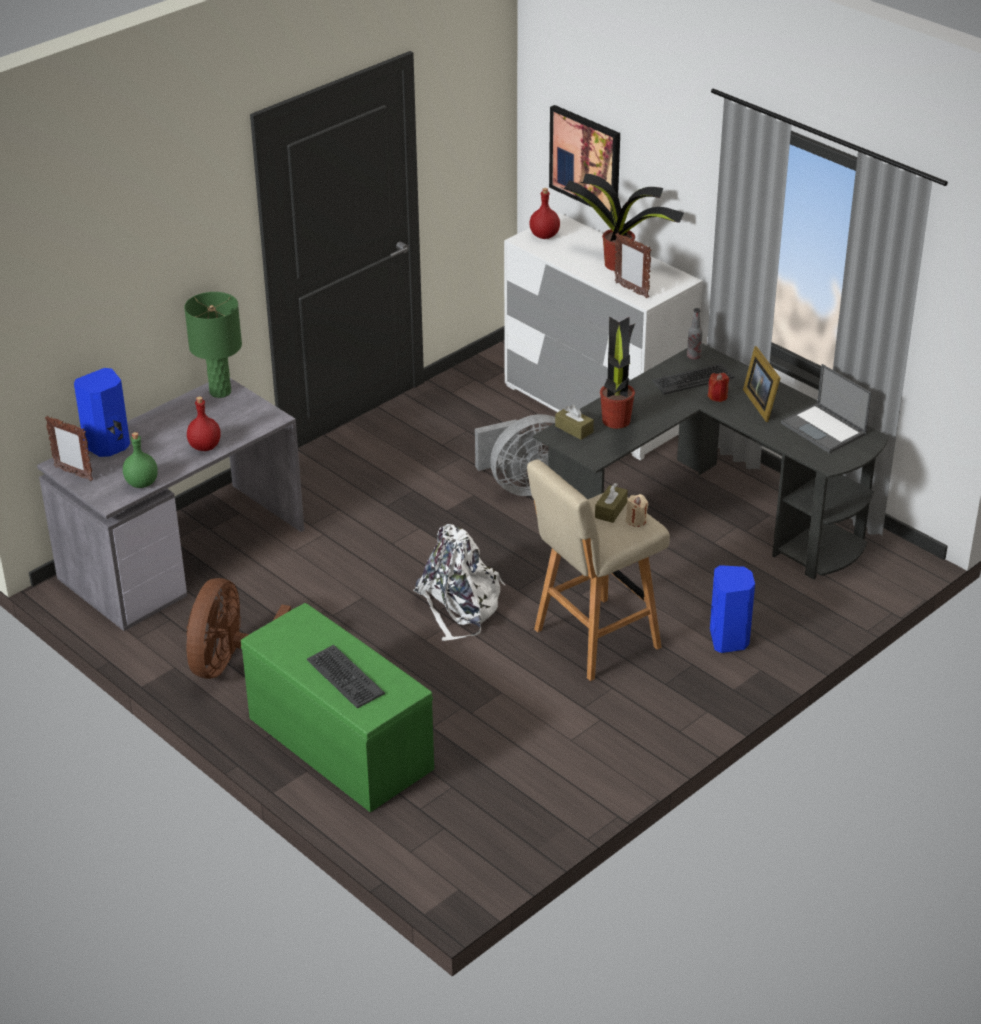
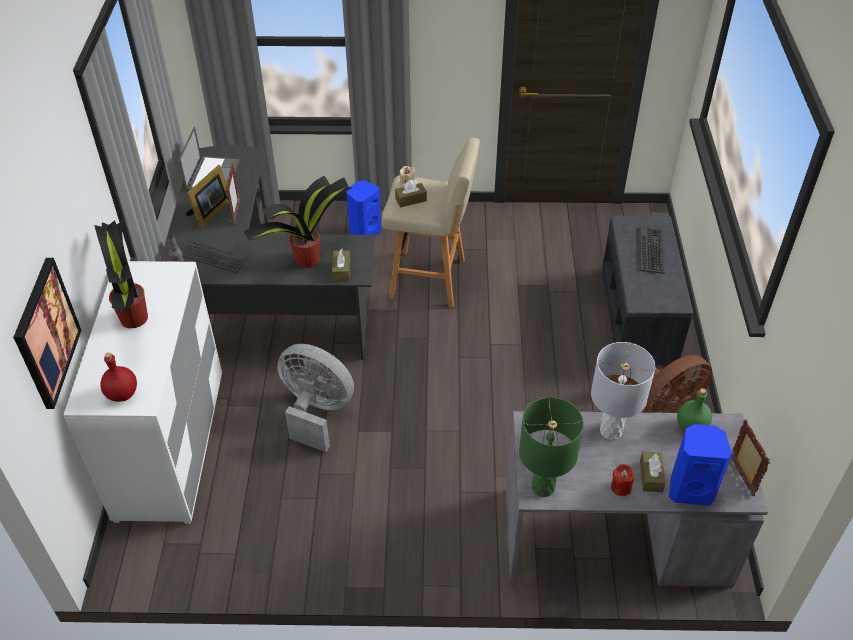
camera: 135 degrees left, 10 degrees up
red bottle [187,397,221,451] -> grey table lamp [591,342,656,440]
green bench [241,603,434,812] -> grey bench [602,215,693,365]
white backpack [414,524,506,641] -> none
picture frame [614,233,651,298] -> picture frame moved to [226,162,240,225]
red candle [708,373,729,402] -> red candle moved to [611,464,634,496]
none -> brown tissue box [640,452,666,492]

